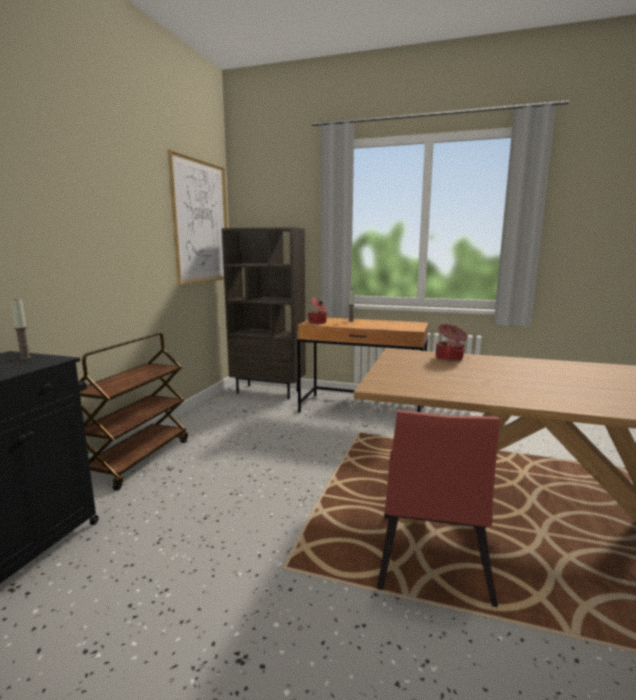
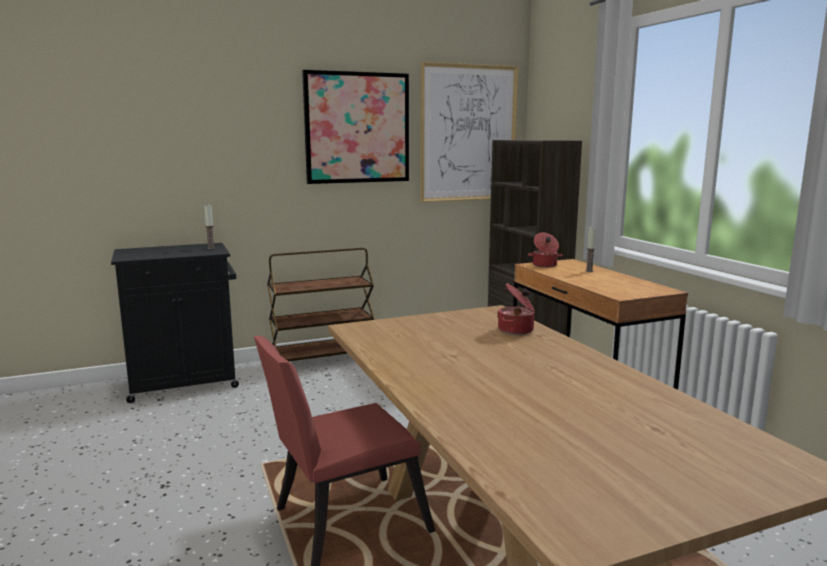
camera: 50 degrees right, 0 degrees up
none -> picture [302,70,409,184]

